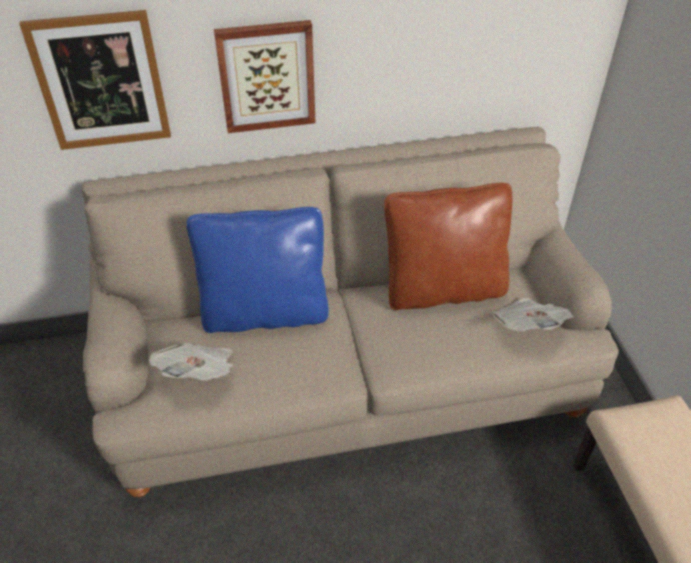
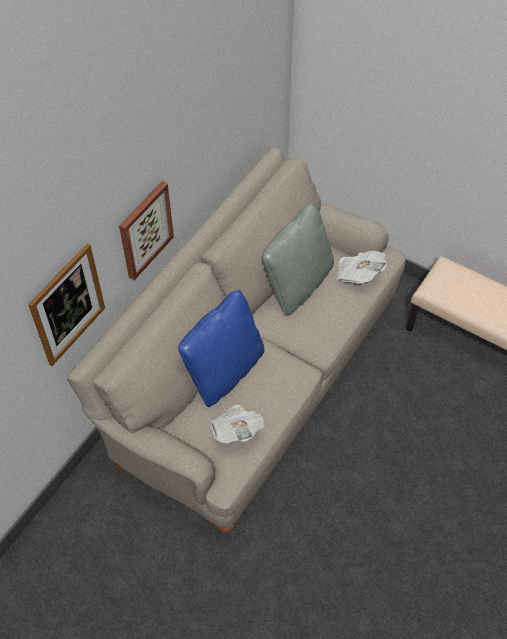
camera: 45 degrees left, 10 degrees up
brown pillow [384,183,512,310] -> grey pillow [262,203,334,316]

